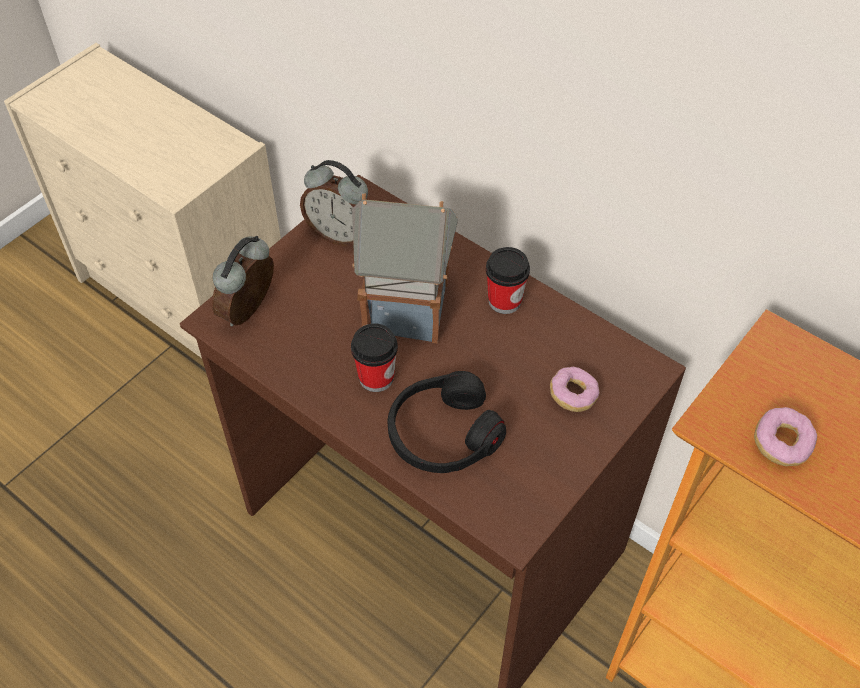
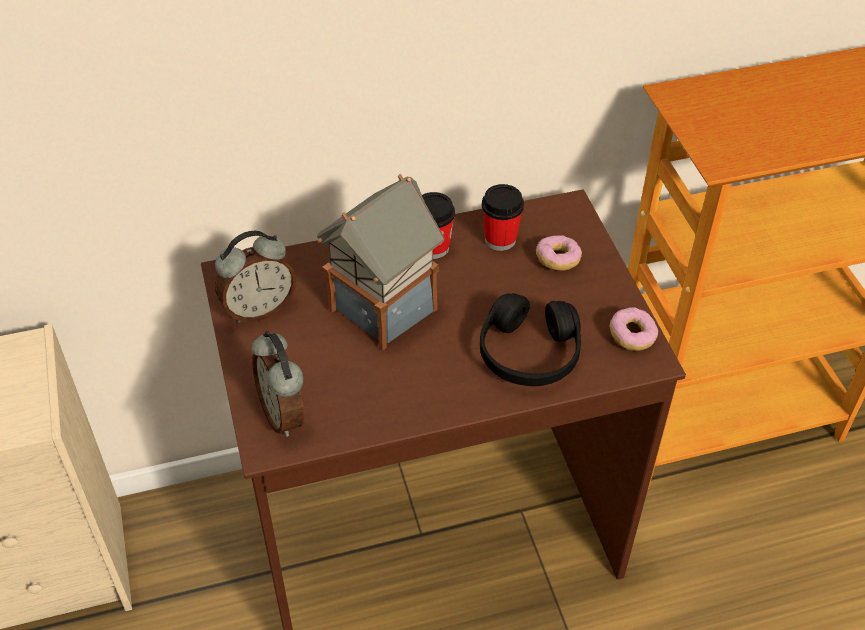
camera: 55 degrees left, 5 degrees down
cup [351,323,398,392] -> cup moved to [482,184,524,251]
donut [754,407,817,466] -> donut moved to [610,307,658,351]

